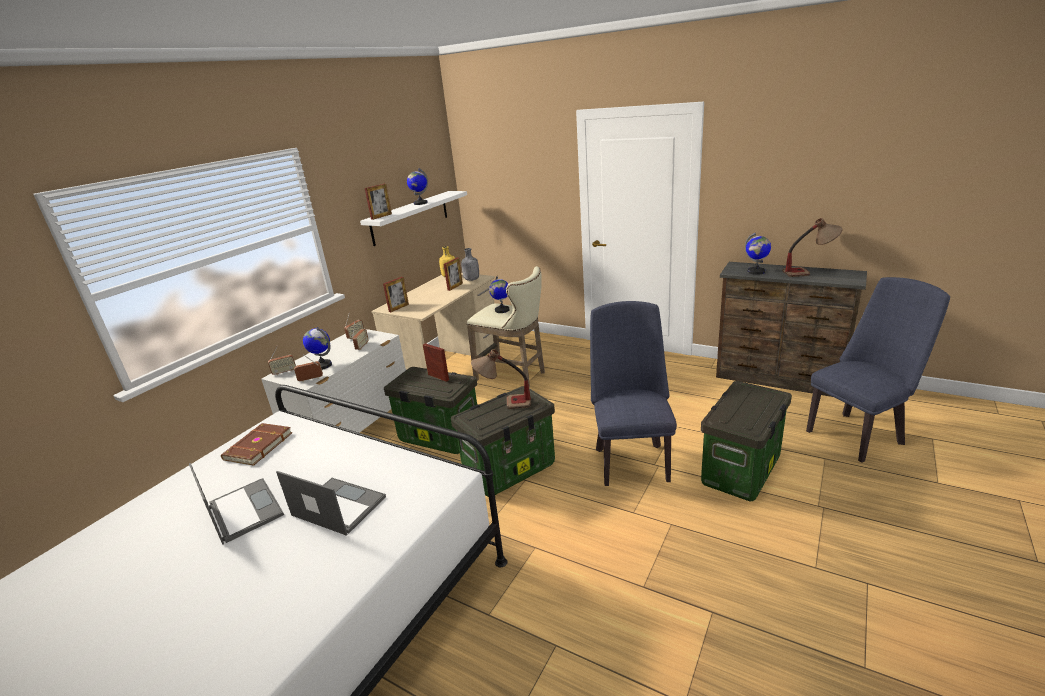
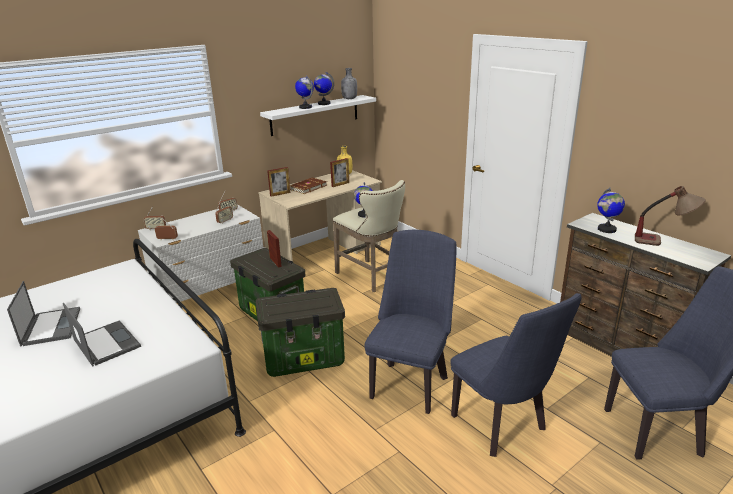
camera: 20 degrees right, 0 degrees up
brown book [221,423,292,466] -> brown book moved to [290,178,327,194]
globe [303,327,332,370] -> globe moved to [295,75,314,109]
picture frame [365,184,392,220] -> none
grey bottle [461,248,479,281] -> grey bottle moved to [341,68,357,99]
table lamp [471,349,531,409] -> none
storage box [701,381,792,502] -> blue chair [450,293,581,457]

